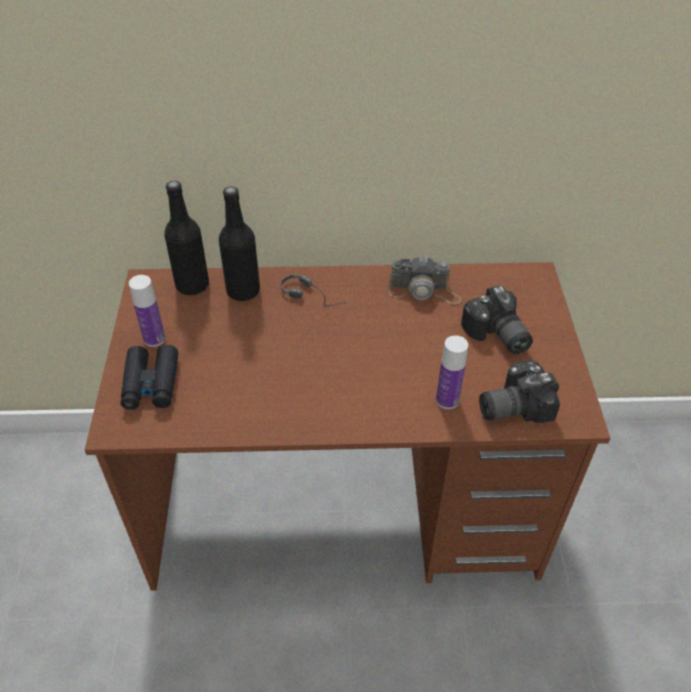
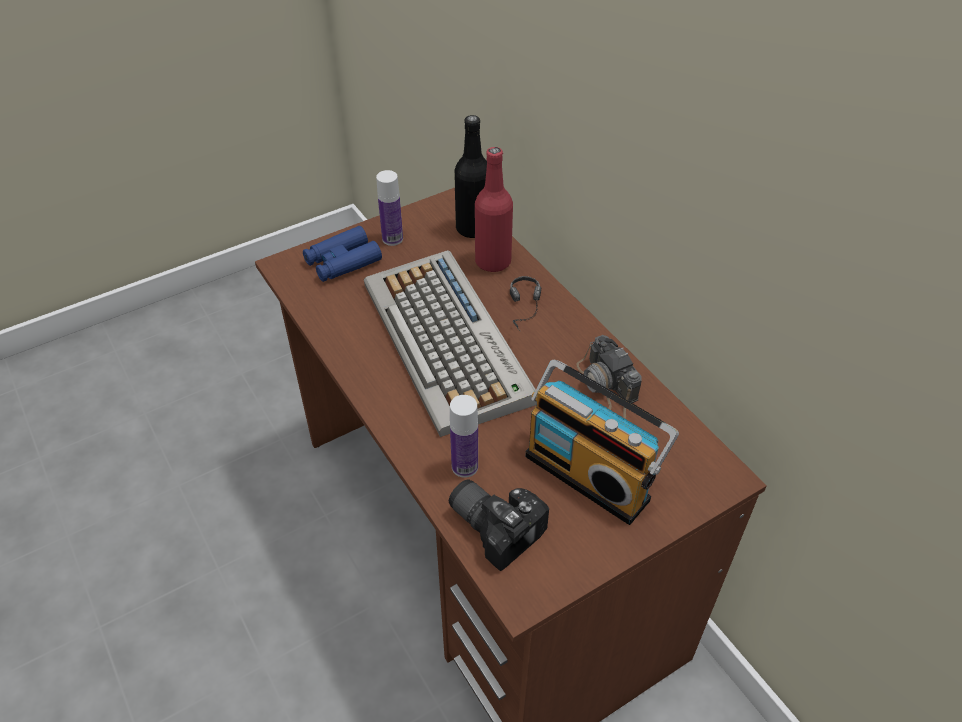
camera: 60 degrees right, 0 degrees up
black binoculars [120,345,178,410] -> blue binoculars [303,226,382,282]
black bottle [219,186,260,301] -> red bottle [475,147,513,272]
camera [461,285,533,354] -> radio [525,360,679,525]
none -> keyboard [364,250,537,437]

